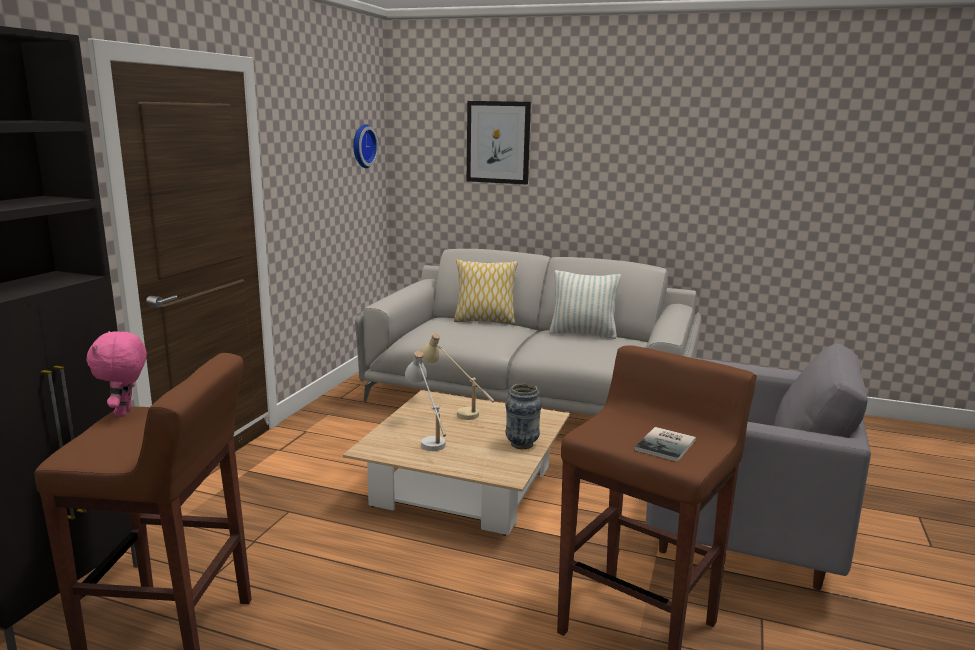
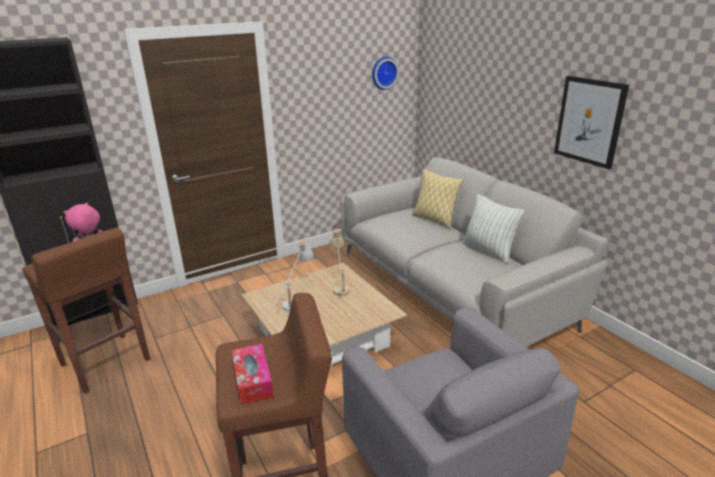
camera: 40 degrees right, 10 degrees up
picture [467,101,531,185] -> picture moved to [554,76,629,169]
vase [505,383,542,449] -> none
book [634,427,696,462] -> tissue box [232,344,274,405]

